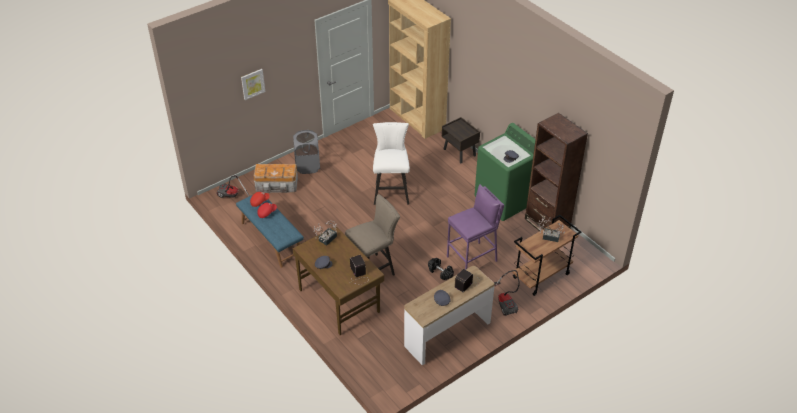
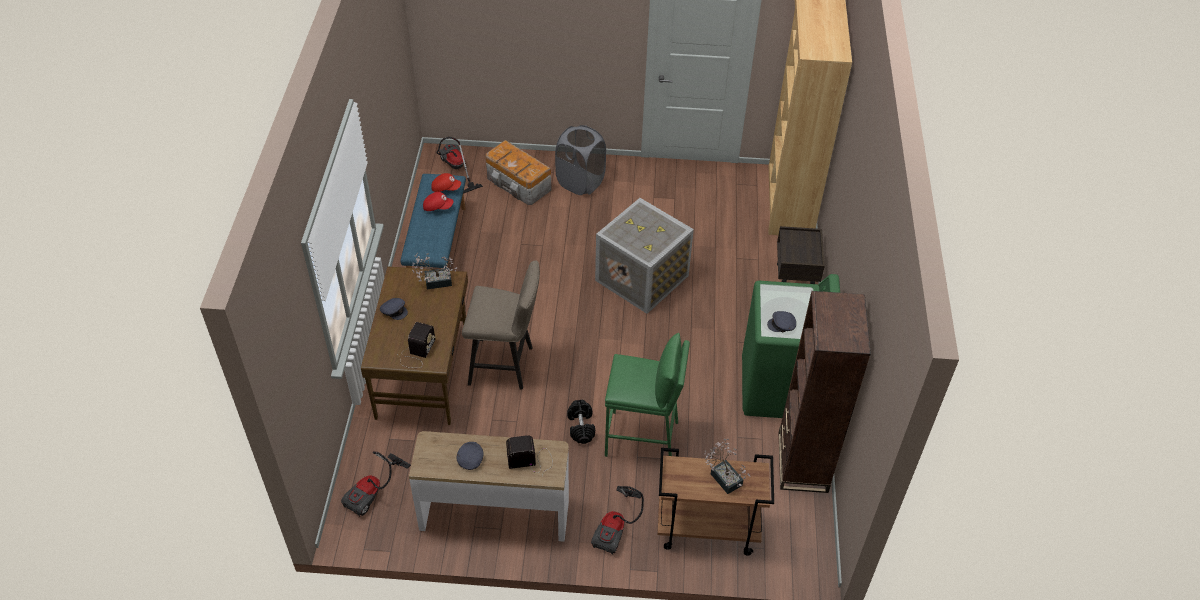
camera: 40 degrees right, 5 degrees up
picture [241,69,265,100] -> none
white stool [373,122,410,205] -> crate [595,198,694,314]
purple stool [447,184,504,270] -> green stool [605,333,690,457]
none -> vacuum cleaner [341,451,411,517]

